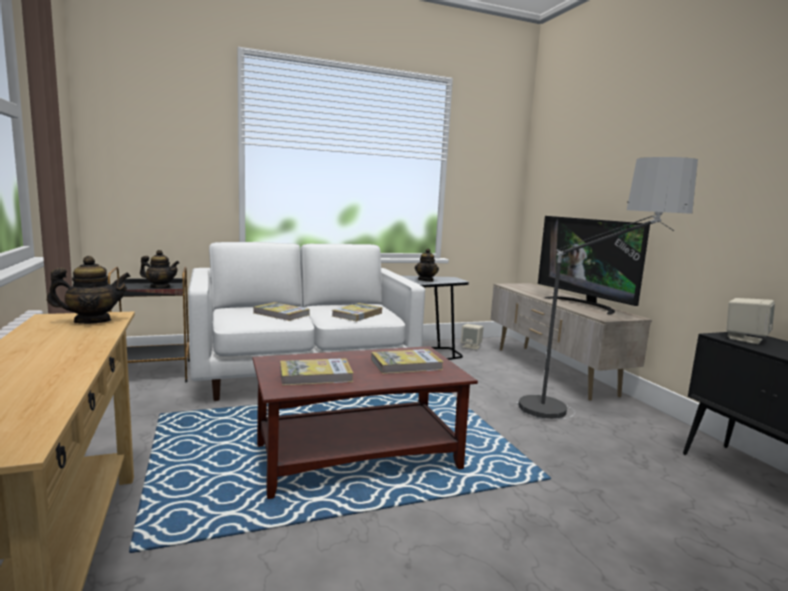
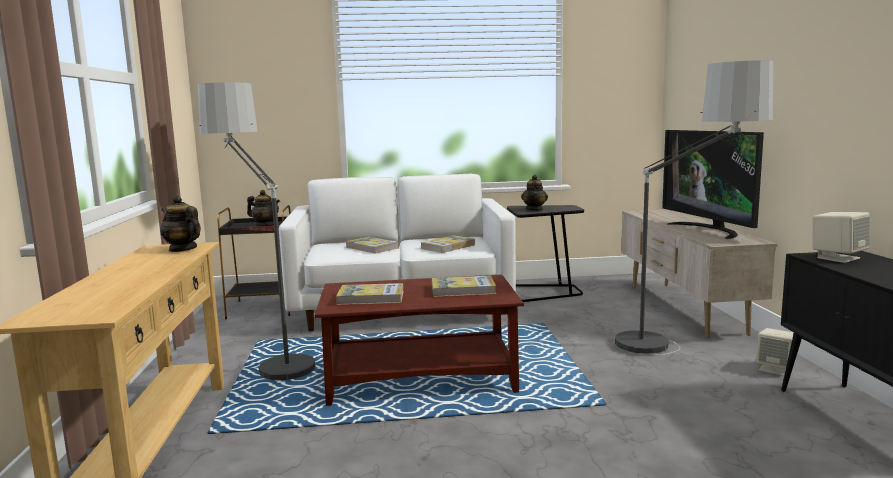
camera: 15 degrees right, 0 degrees up
teapot [47,256,131,324] -> teapot turned 135 degrees counterclockwise [160,196,201,252]
beige speaker [461,324,484,350] -> beige speaker moved to [756,328,796,376]
none -> floor lamp [198,83,315,380]

